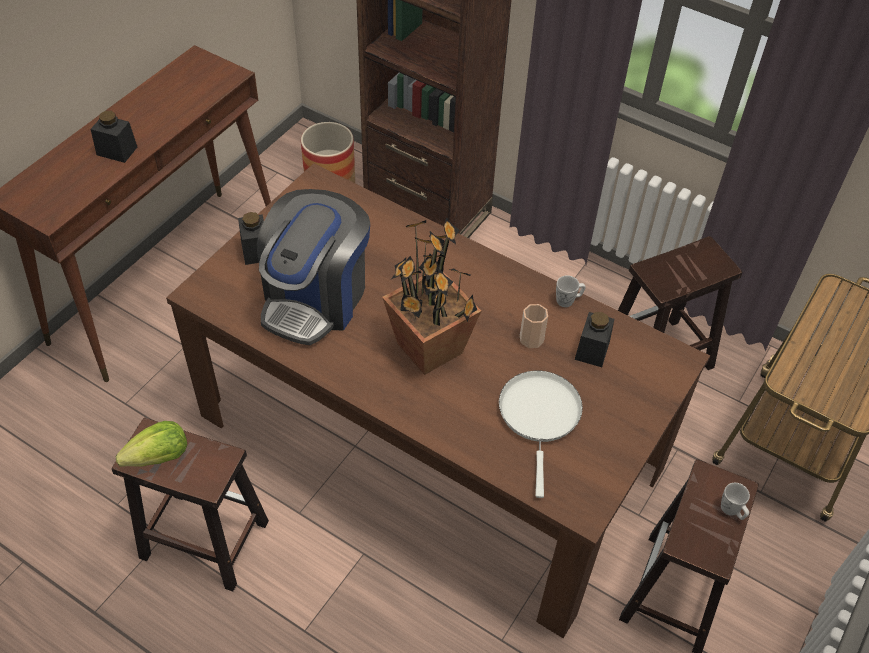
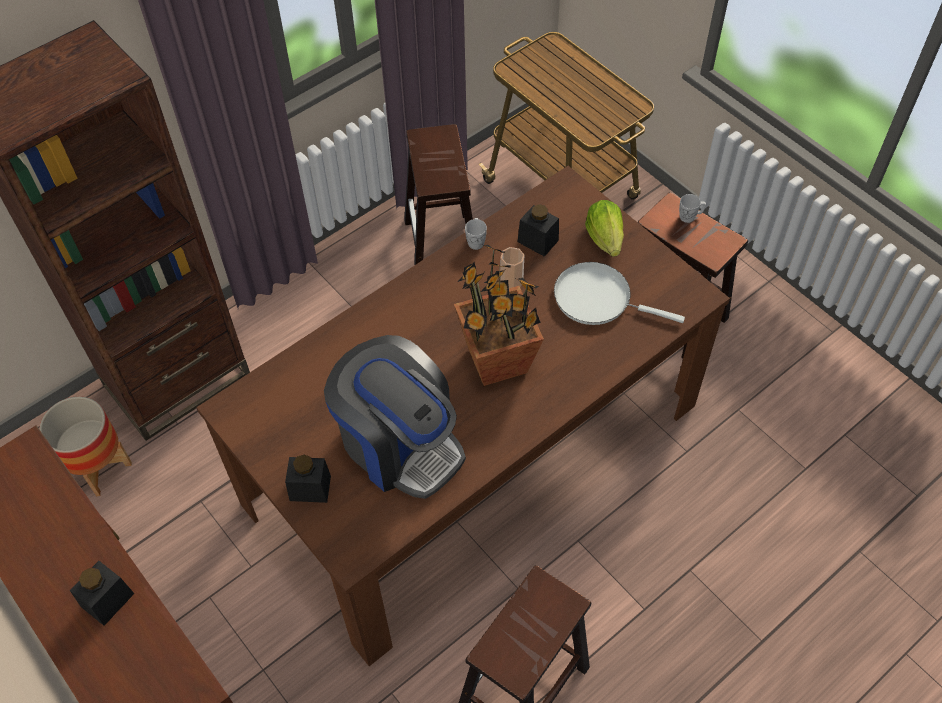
camera: 70 degrees left, 5 degrees up
lettuce [116,421,187,467] -> lettuce moved to [585,200,624,257]

